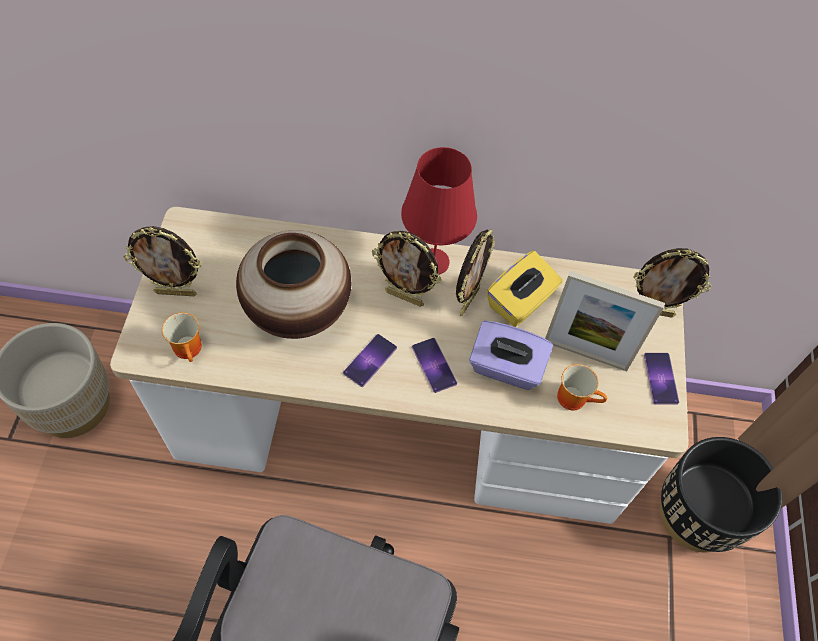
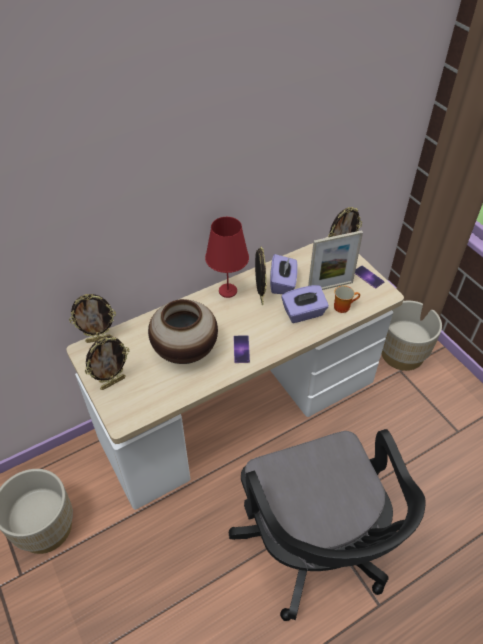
camera: 35 degrees left, 10 degrees down
mug [162,312,202,362] -> none
picture frame [372,231,441,307] -> picture frame moved to [69,294,116,343]
phone [412,338,457,393] -> none
yellow tissue box [487,251,563,327] -> purple tissue box [270,254,298,294]
black planter [660,437,782,552] -> beige planter [381,301,442,371]

